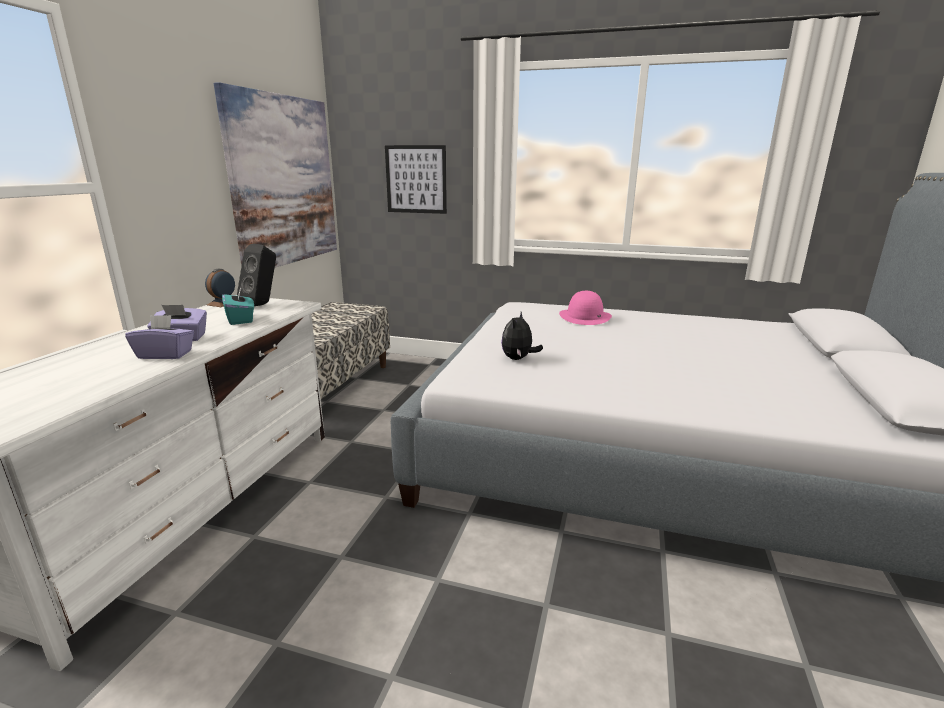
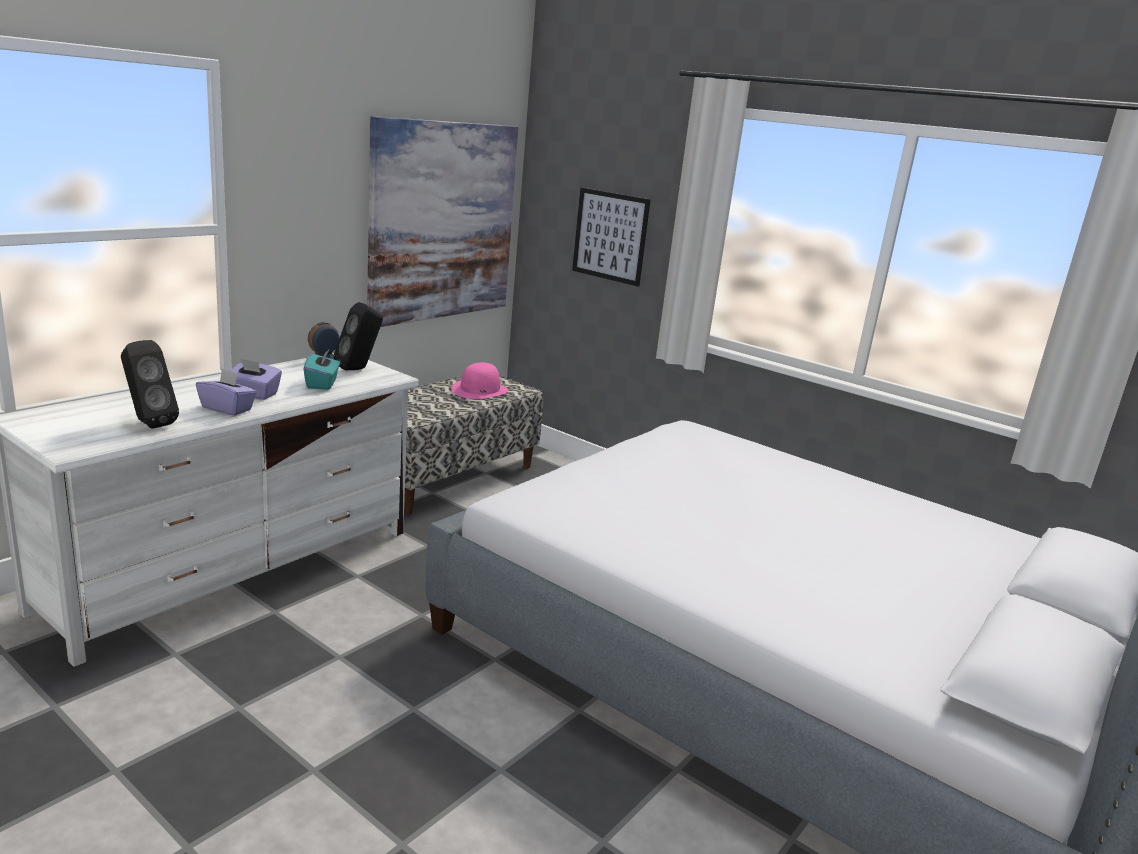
camera: 20 degrees right, 0 degrees up
plush toy [501,312,543,360] -> none
pink hat [559,291,612,325] -> pink hat moved to [451,362,509,399]
none -> black speaker [121,340,179,429]

